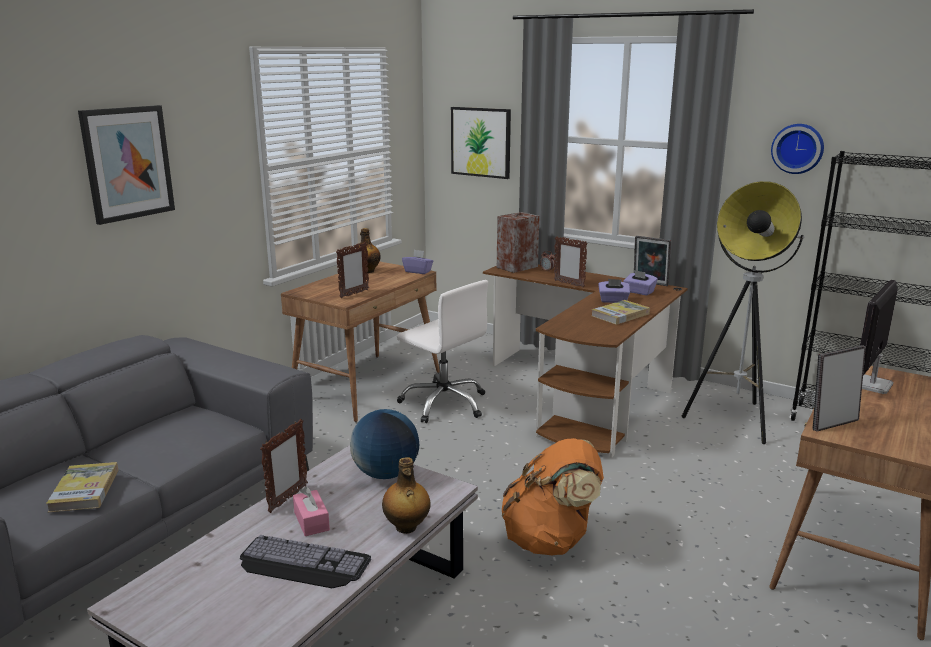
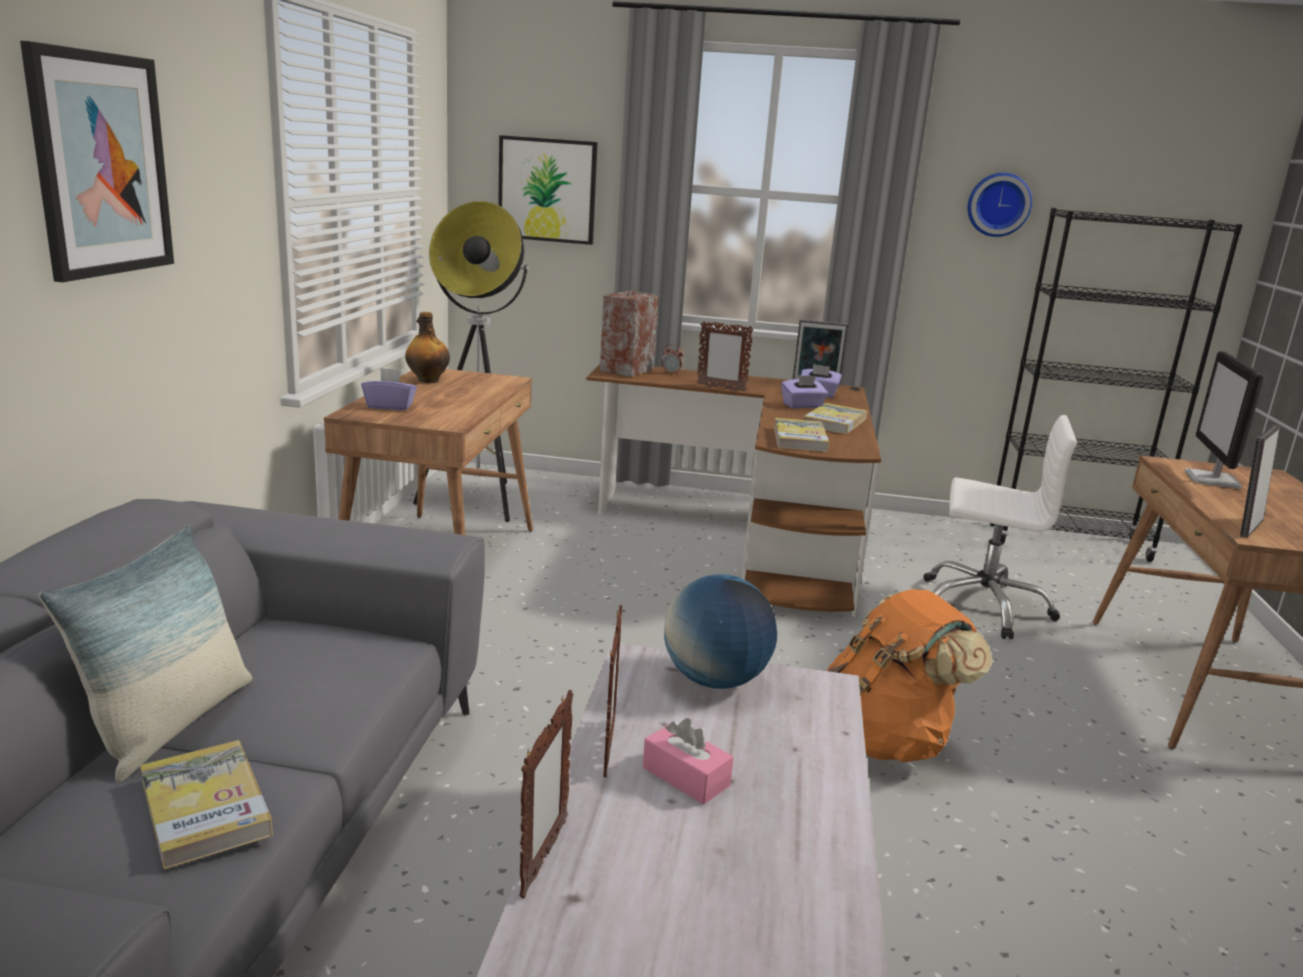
camera: 25 degrees left, 0 degrees up
keyboard [240,535,371,588] -> none
picture frame [336,241,369,298] -> picture frame moved to [519,690,573,899]
bottle [382,457,431,534] -> none
white office chair [397,280,488,423] -> white office chair moved to [923,415,1077,639]
purple tissue box [402,250,433,274] -> purple tissue box moved to [361,368,417,410]
floor lamp [682,181,804,444] -> floor lamp moved to [413,201,529,522]
none -> pillow [39,525,252,783]
none -> book [774,418,829,452]

